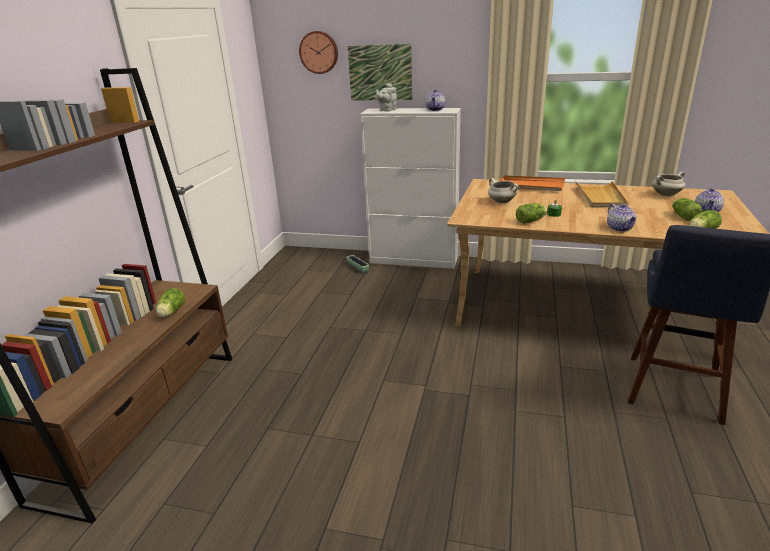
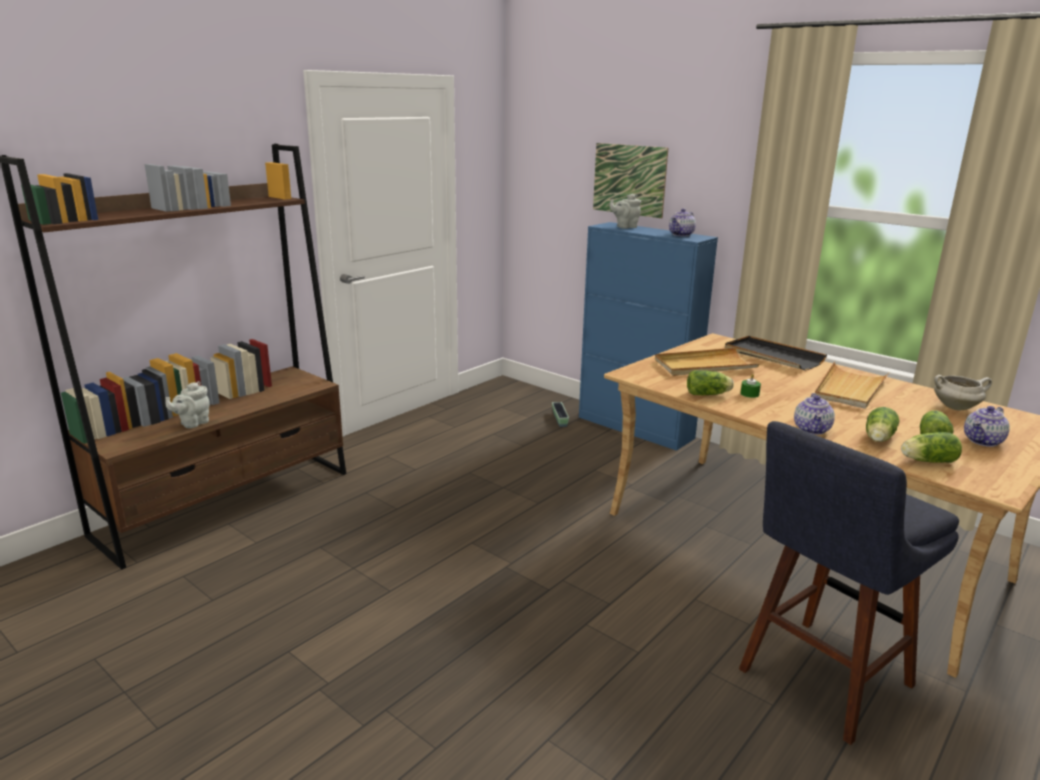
camera: 25 degrees right, 5 degrees down
lettuce [156,288,185,317] -> lettuce moved to [866,407,900,442]
wall clock [299,31,338,74] -> none
white cabinet [360,108,461,269] -> blue cabinet [579,222,718,451]
white cooking pot [488,178,519,203] -> beige tray [655,348,760,376]
orange tray [499,175,565,191] -> black tray [725,336,827,371]
none -> grey teapot [166,381,210,428]

